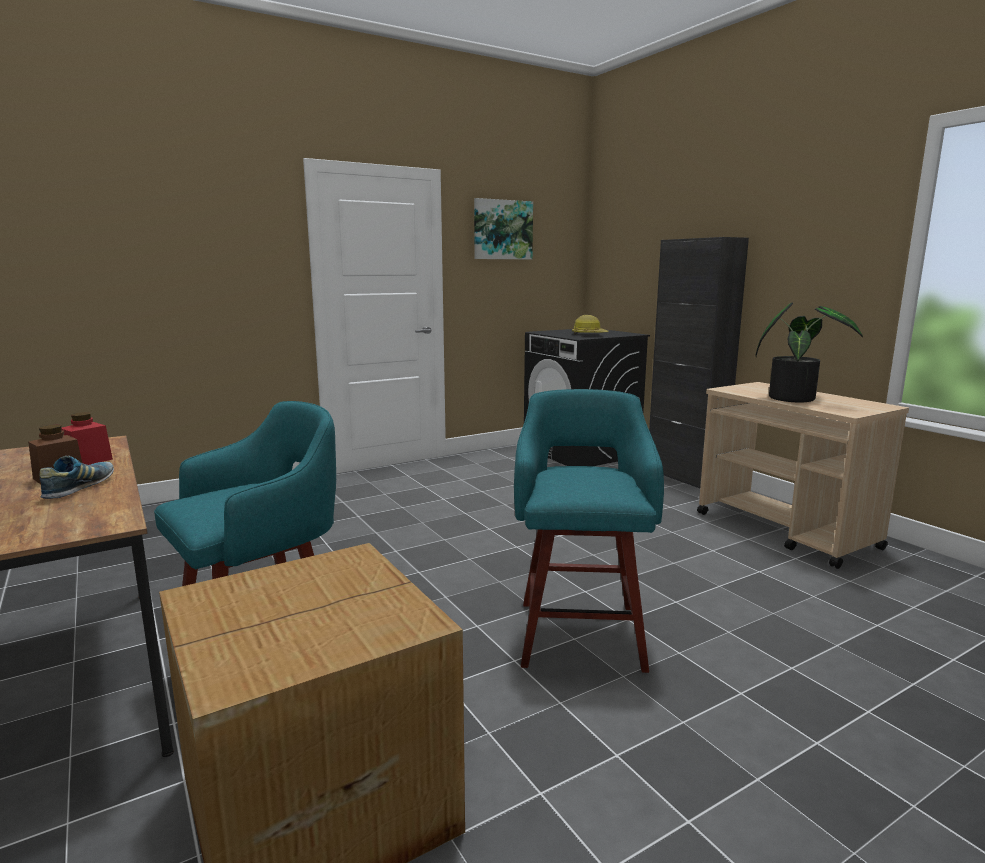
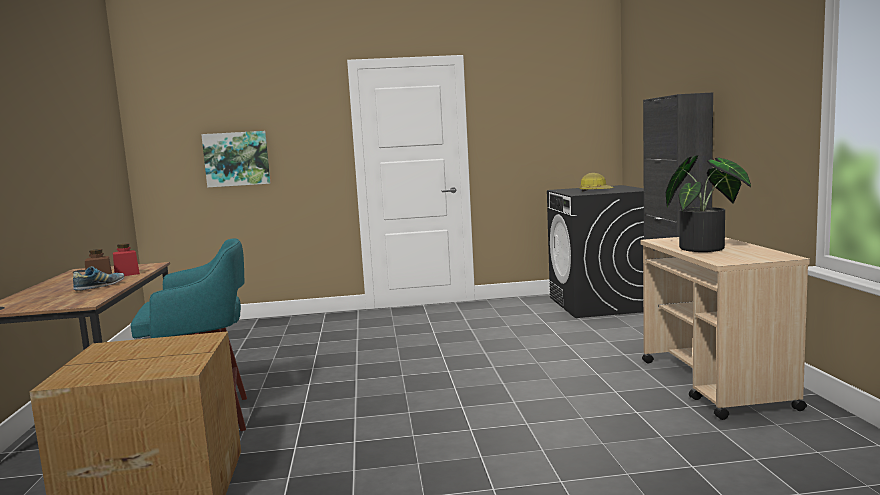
camera: 25 degrees right, 5 degrees down
picture [474,198,533,259] -> picture moved to [201,131,270,188]
turquoise stool [514,389,664,673] -> none

